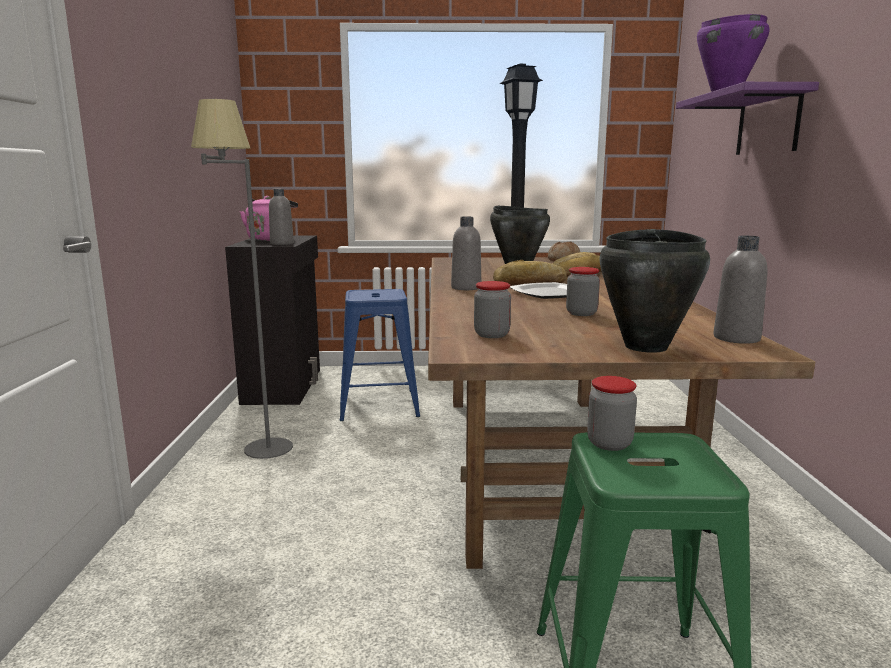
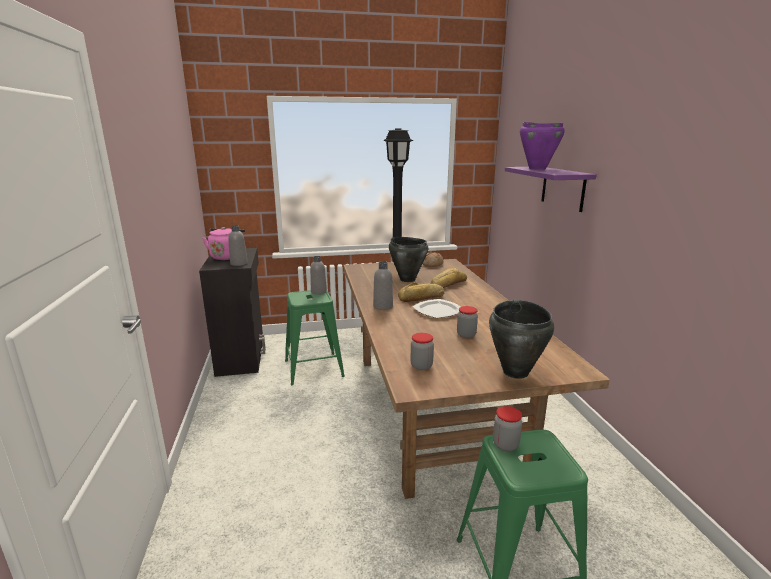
camera: 10 degrees left, 5 degrees up
grey floor lamp [191,99,293,459] -> none
blue stool [340,289,420,421] -> green stool [285,290,345,385]
grey bottle [713,236,767,344] -> grey bottle moved to [310,256,327,295]

